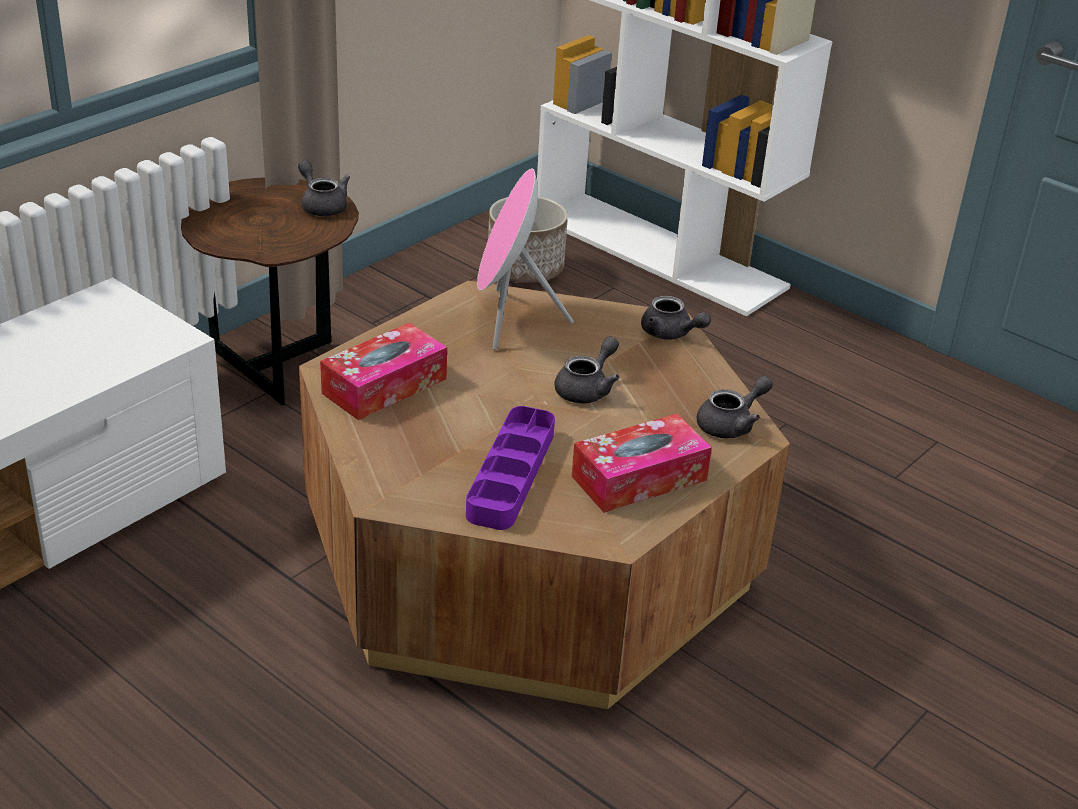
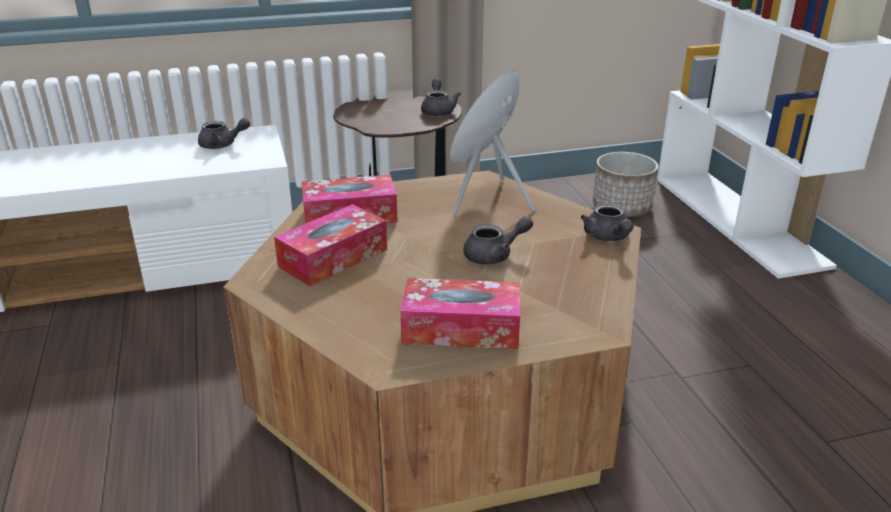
camera: 35 degrees right, 5 degrees down
purple tray [466,406,555,530] -> none
grey teapot [697,376,773,439] -> grey teapot moved to [198,118,250,149]
none -> tissue box [274,204,387,286]

